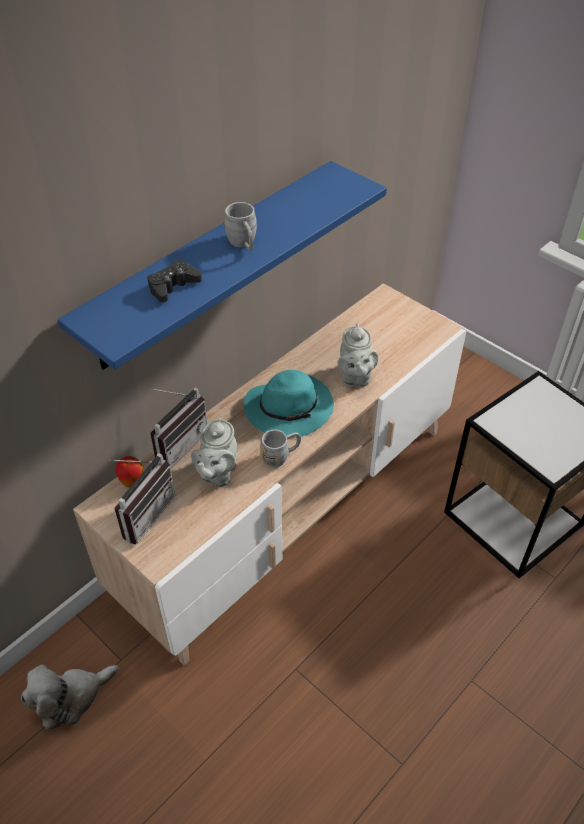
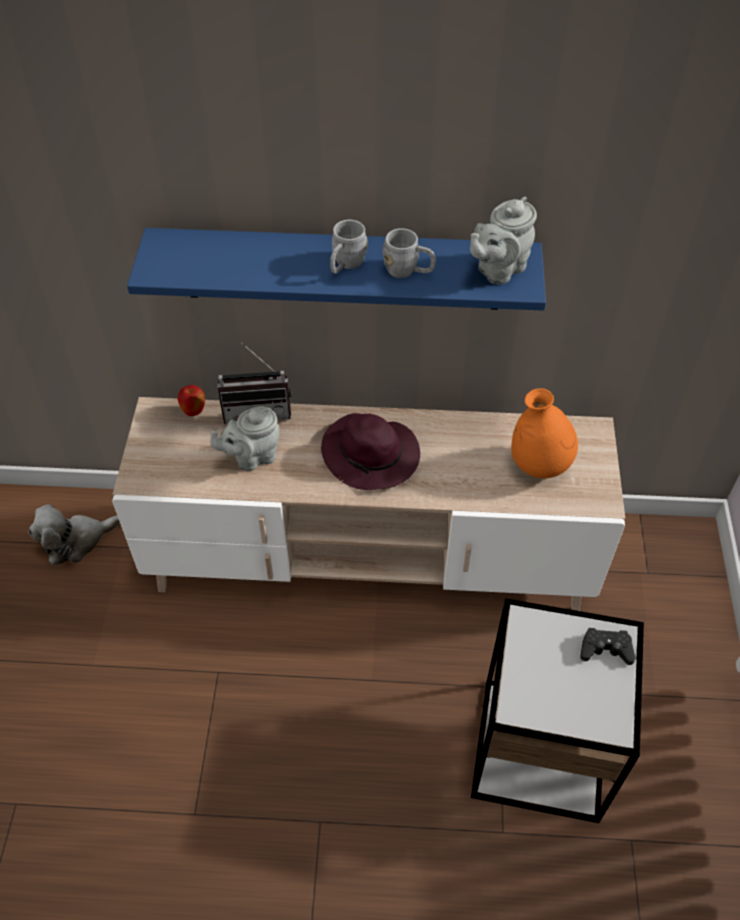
camera: 50 degrees right, 5 degrees up
plush toy [21,664,119,730] -> plush toy turned 45 degrees counterclockwise [28,504,120,565]
radio [109,453,175,544] -> none
black game controller [147,260,202,302] -> black game controller moved to [580,628,636,665]
turquoise hat [244,370,334,438] -> purple hat [321,413,420,490]
grey mug [260,430,301,467] -> grey mug moved to [383,228,436,278]
grey teapot [337,323,378,387] -> grey teapot moved to [470,197,537,284]
none -> orange vase [511,388,578,478]

